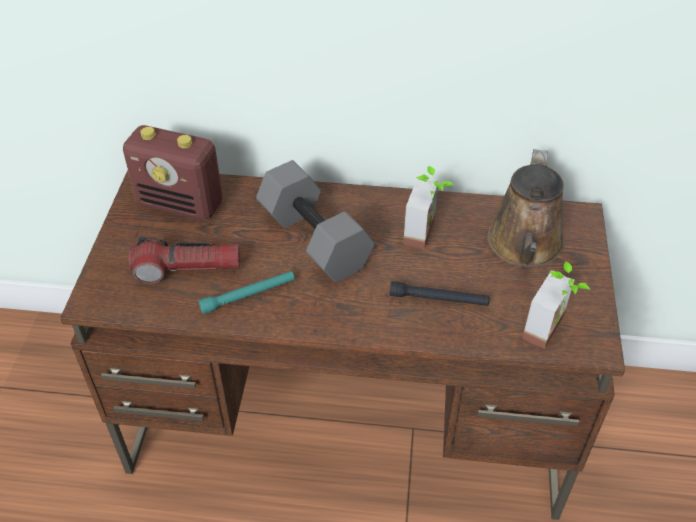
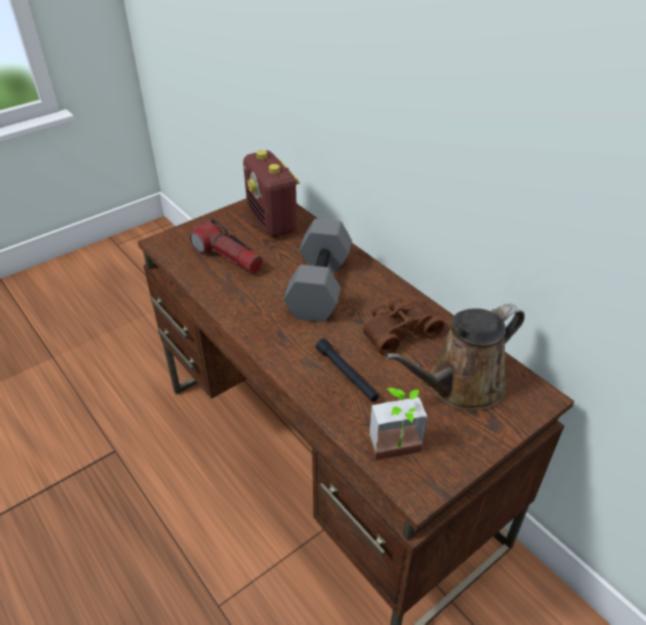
camera: 45 degrees right, 5 degrees down
turquoise flashlight [198,271,295,314] -> none
potted plant [403,166,454,249] -> brown binoculars [363,297,444,355]

